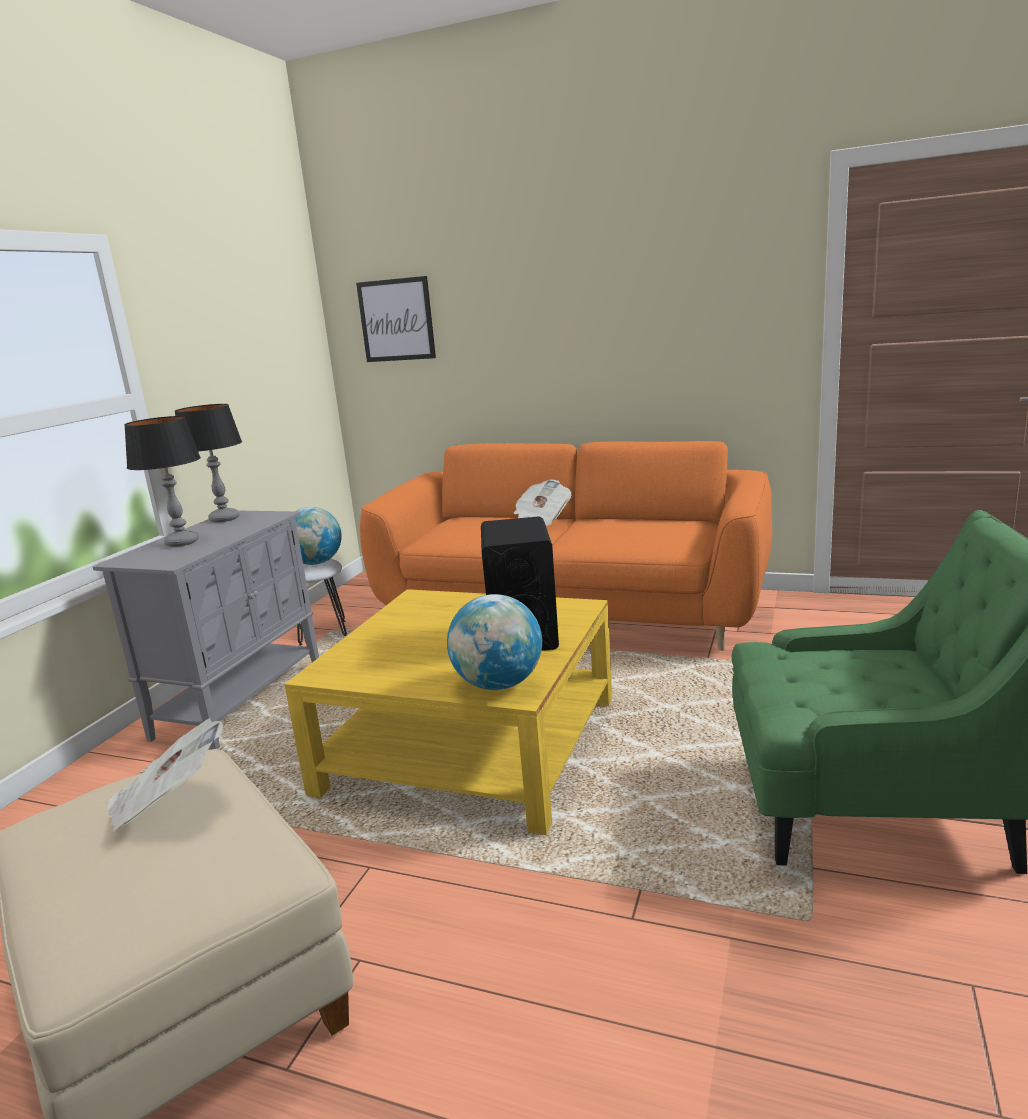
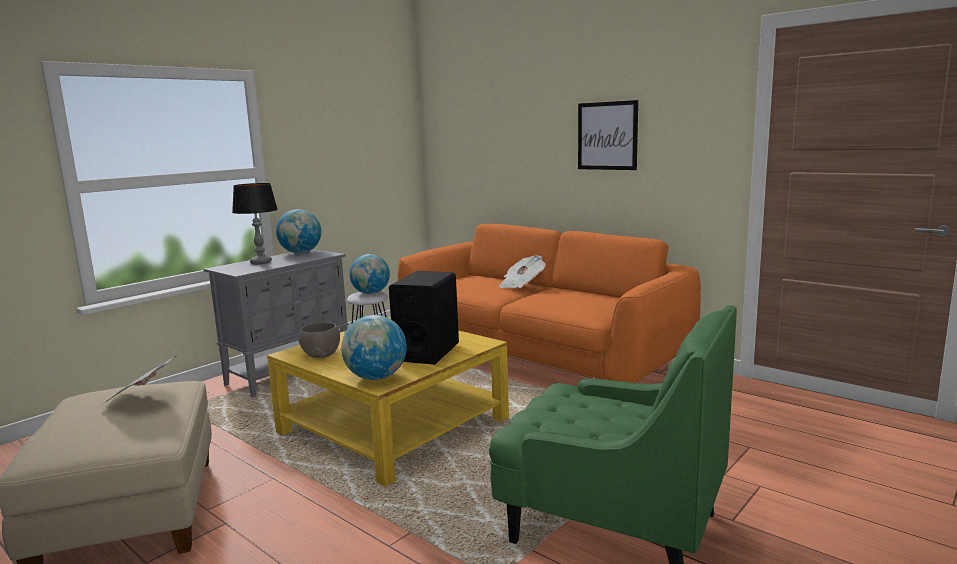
camera: 20 degrees right, 5 degrees down
table lamp [175,404,242,522] -> globe [276,209,321,253]
picture [356,276,436,362] -> picture moved to [578,100,638,170]
none -> grey bowl [298,322,340,358]

